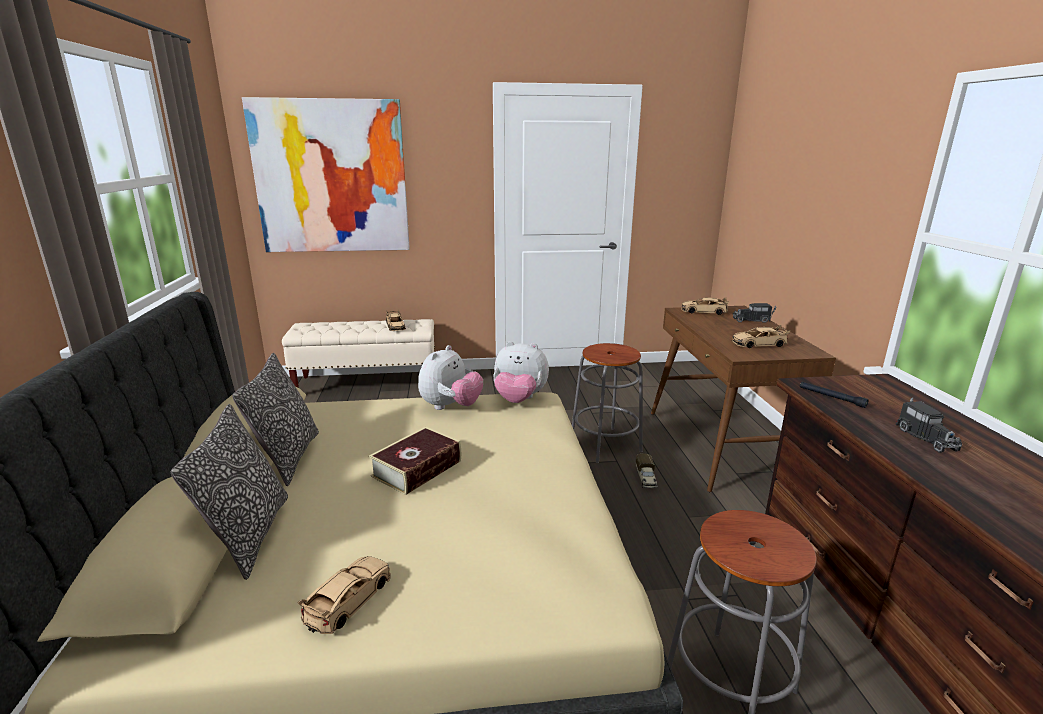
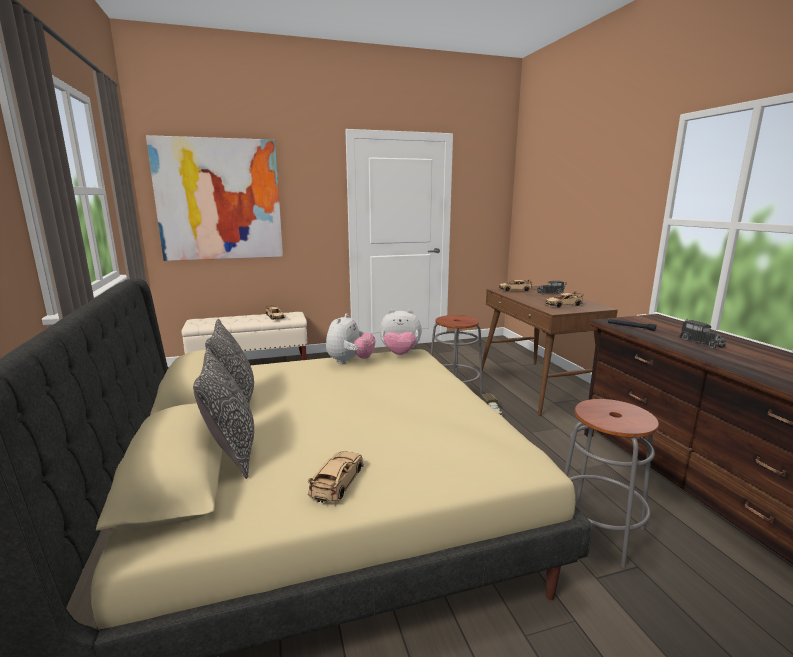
camera: 10 degrees left, 5 degrees down
book [369,427,461,495] -> none

